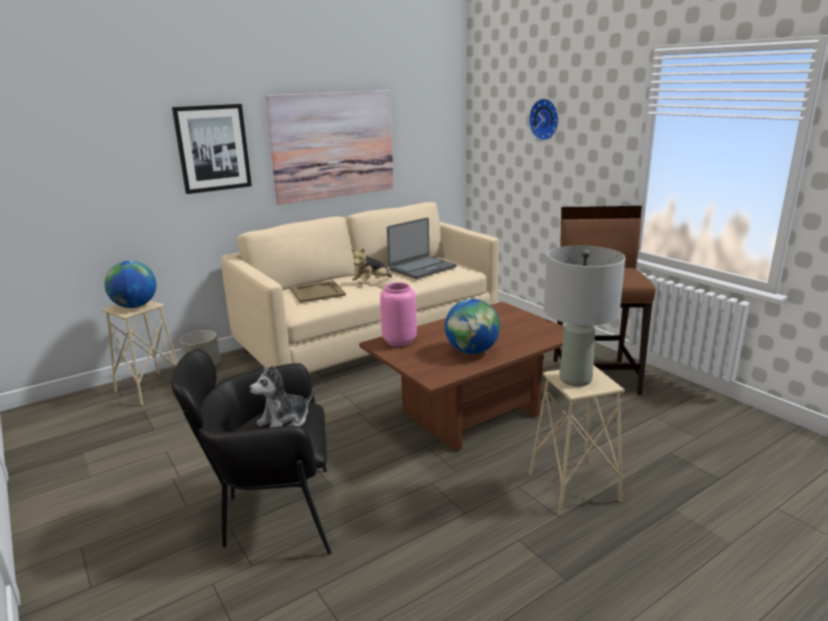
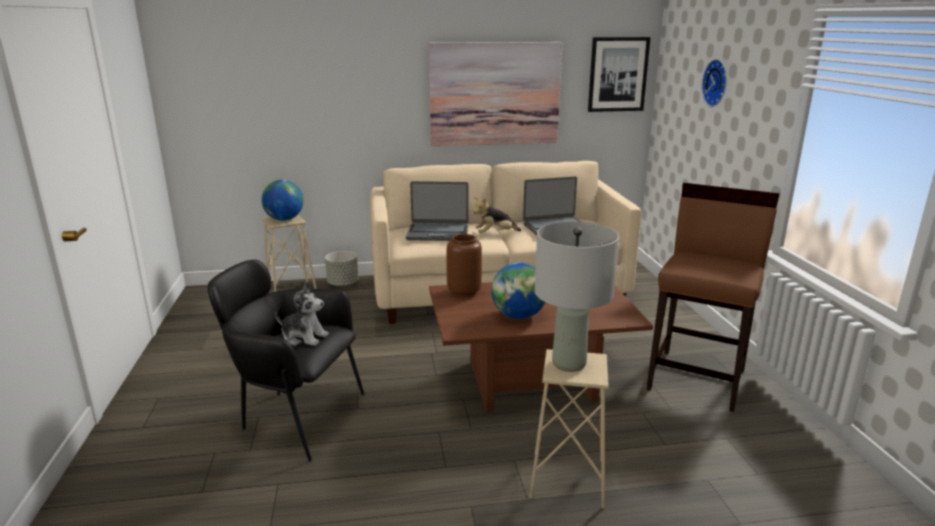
camera: 25 degrees right, 0 degrees up
picture [172,104,252,194] -> picture moved to [588,37,651,112]
plush toy [249,365,313,428] -> plush toy turned 150 degrees counterclockwise [275,283,329,346]
beige tray [290,280,346,303] -> laptop [406,181,468,241]
pink vase [380,282,417,346] -> brown vase [446,234,482,297]

